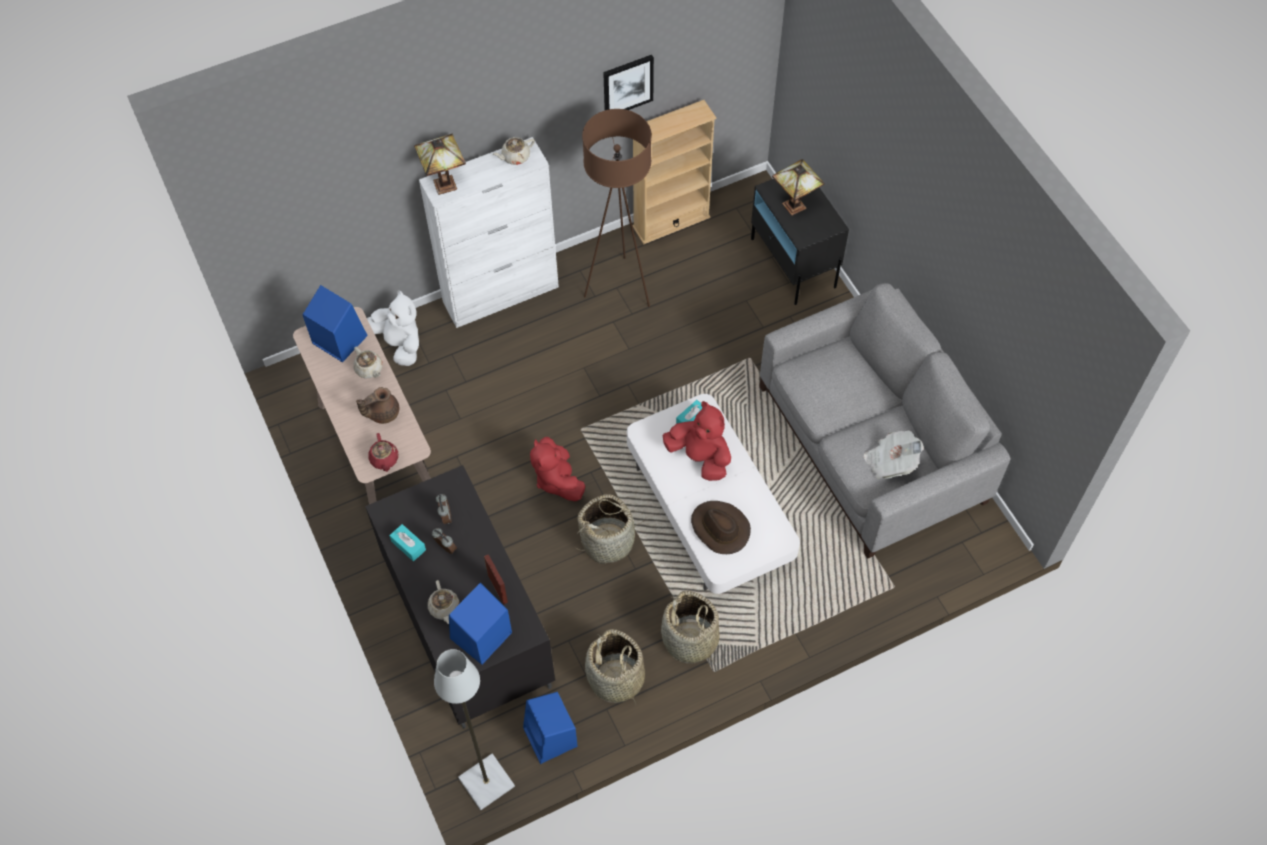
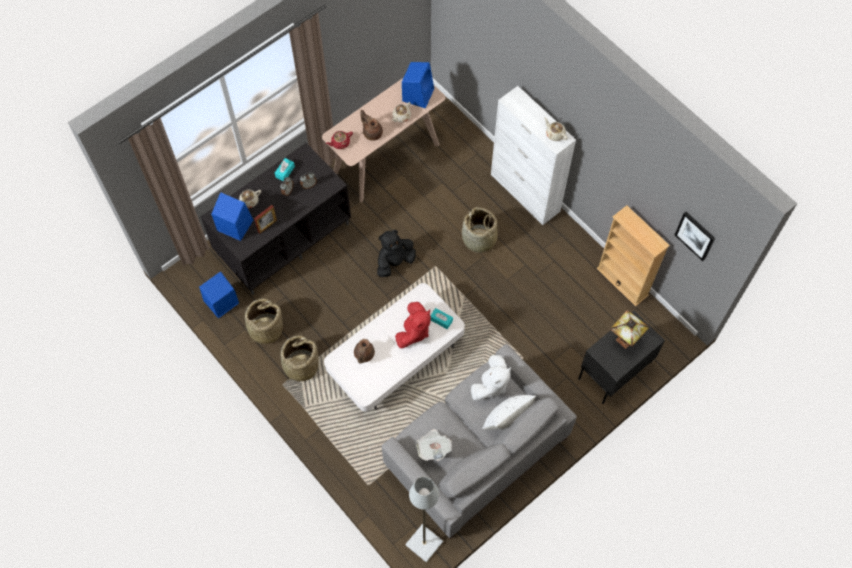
camera: 75 degrees right, 5 degrees up
white plush toy [368,290,419,366] -> white plush toy moved to [471,355,511,401]
table lamp [414,134,466,195] -> none
grey floor lamp [434,649,515,810] -> grey floor lamp moved to [405,476,443,562]
red plush toy [530,437,585,501] -> black plush toy [377,230,416,277]
basket [576,494,643,564] -> basket moved to [462,207,498,253]
brown floor lamp [582,109,652,307] -> none
picture [603,55,654,110] -> picture moved to [675,212,715,261]
brown hat [691,501,751,554] -> brown teapot [354,339,375,364]
none -> white pillow [482,395,536,430]

